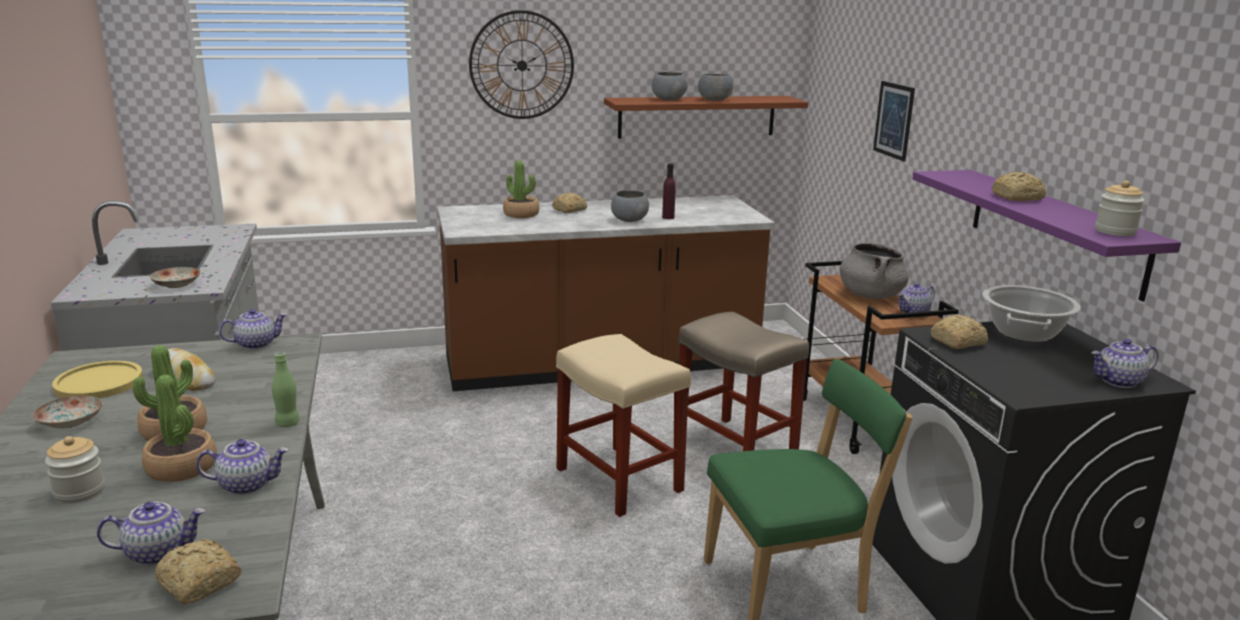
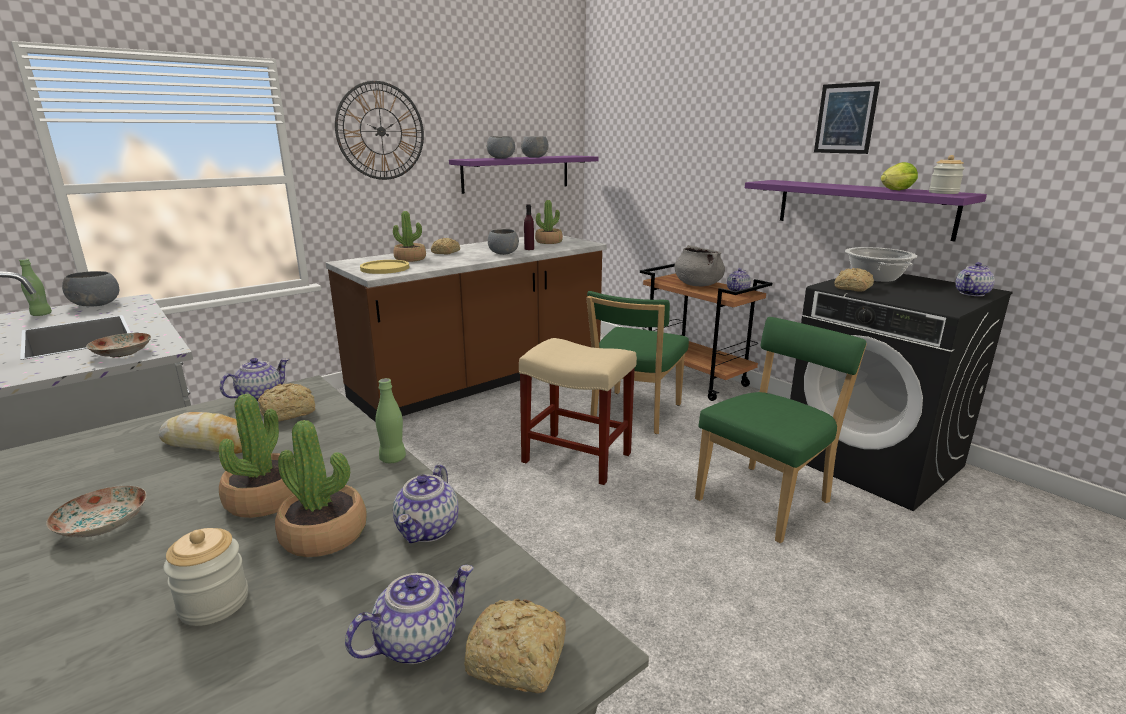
camera: 25 degrees left, 0 degrees up
yellow plate [52,361,143,398] -> yellow plate moved to [360,260,409,274]
teapot [196,439,289,495] -> teapot turned 135 degrees clockwise [393,464,459,543]
brown shelf [604,96,808,139] -> purple shelf [449,155,599,194]
beige stool [679,312,809,451] -> green chair [586,291,689,434]
picture [873,81,915,162] -> picture moved to [814,81,880,154]
bread [992,171,1046,201] -> bread moved to [258,383,315,422]
none -> green bottle [19,259,52,316]
none -> grey bowl [62,271,119,307]
none -> potted plant [535,200,563,244]
none -> lettuce [881,162,918,190]

